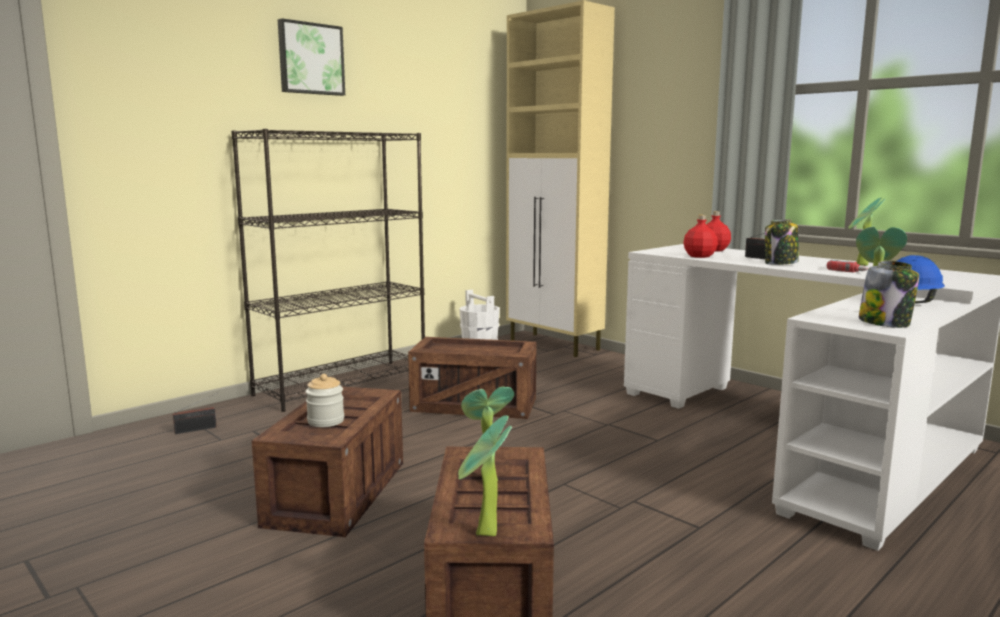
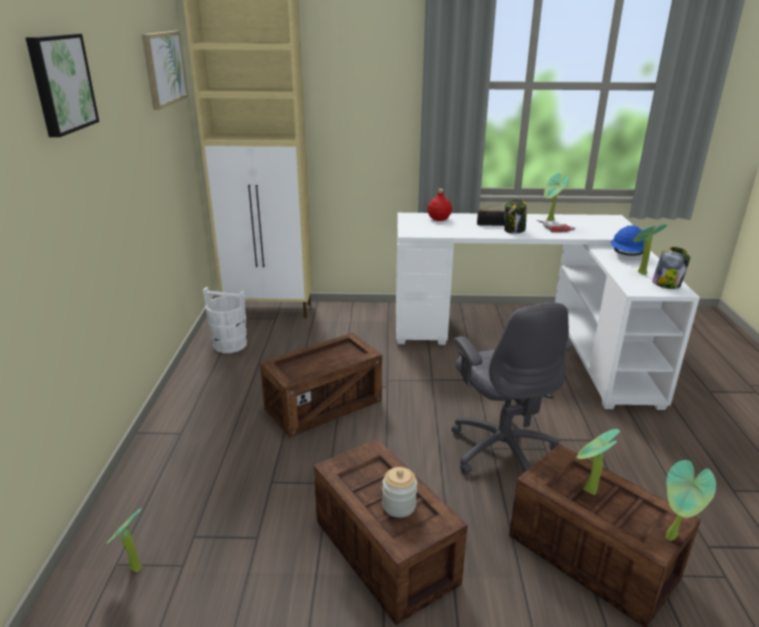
camera: 45 degrees left, 15 degrees up
radio [173,393,217,434] -> potted plant [106,508,143,573]
black bookcase [231,129,425,412] -> none
red bottle [683,215,718,258] -> none
none -> picture [142,31,188,110]
none -> grey office chair [451,303,573,474]

